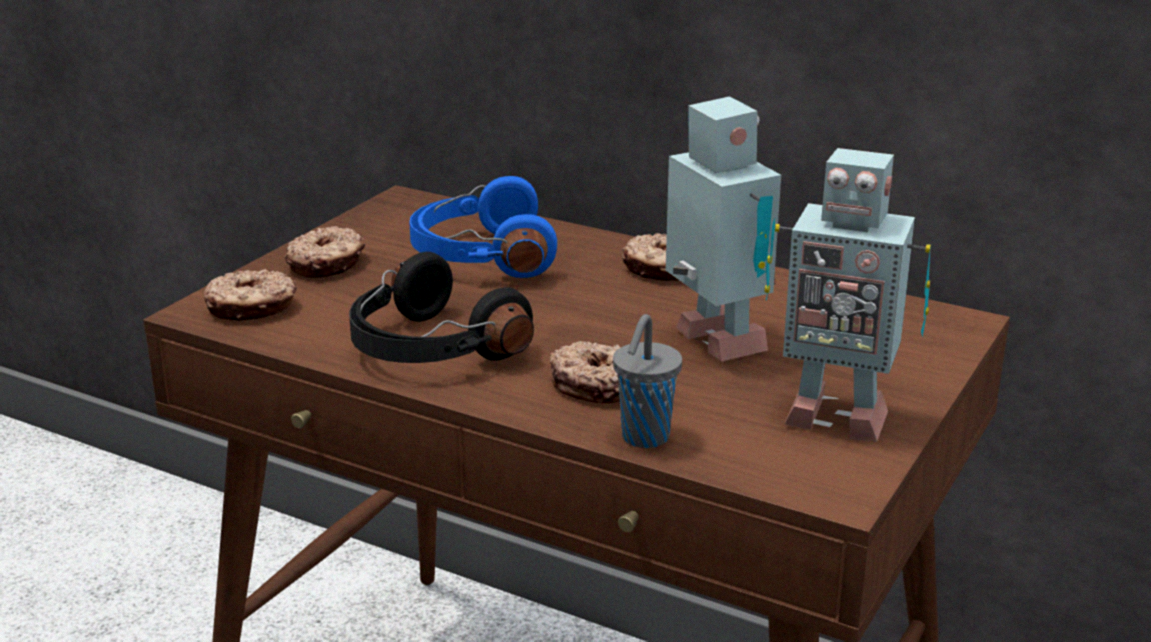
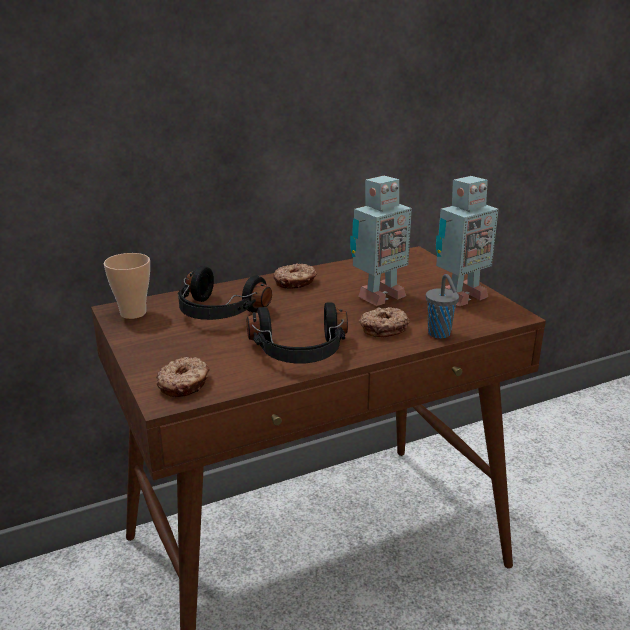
camera: 55 degrees left, 0 degrees up
donut [285,226,365,278] -> none
blue headphones [409,176,557,278] -> black headphones [178,266,272,320]
toy robot [666,96,781,362] -> toy robot turned 135 degrees clockwise [350,176,412,306]
none -> cup [104,253,150,319]

